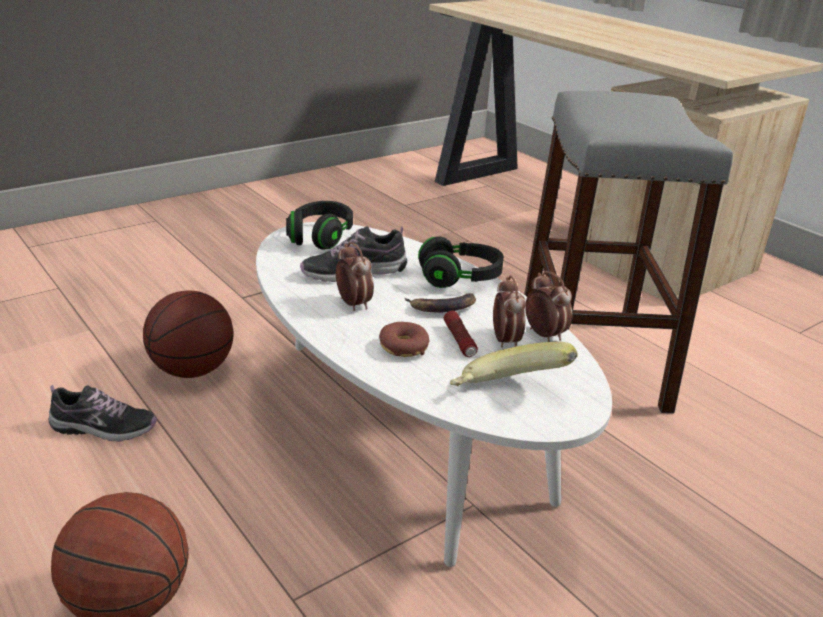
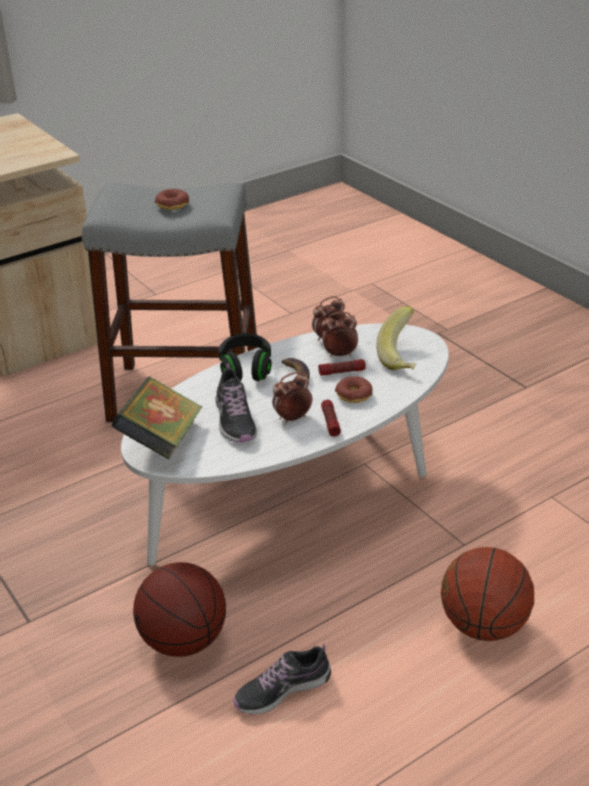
camera: 85 degrees left, 5 degrees up
shoe [49,385,157,442] -> shoe turned 120 degrees counterclockwise [233,644,331,714]
black headphones [286,201,353,250] -> book [111,377,202,459]
none -> donut [155,189,189,210]
none -> flashlight [321,400,341,437]

